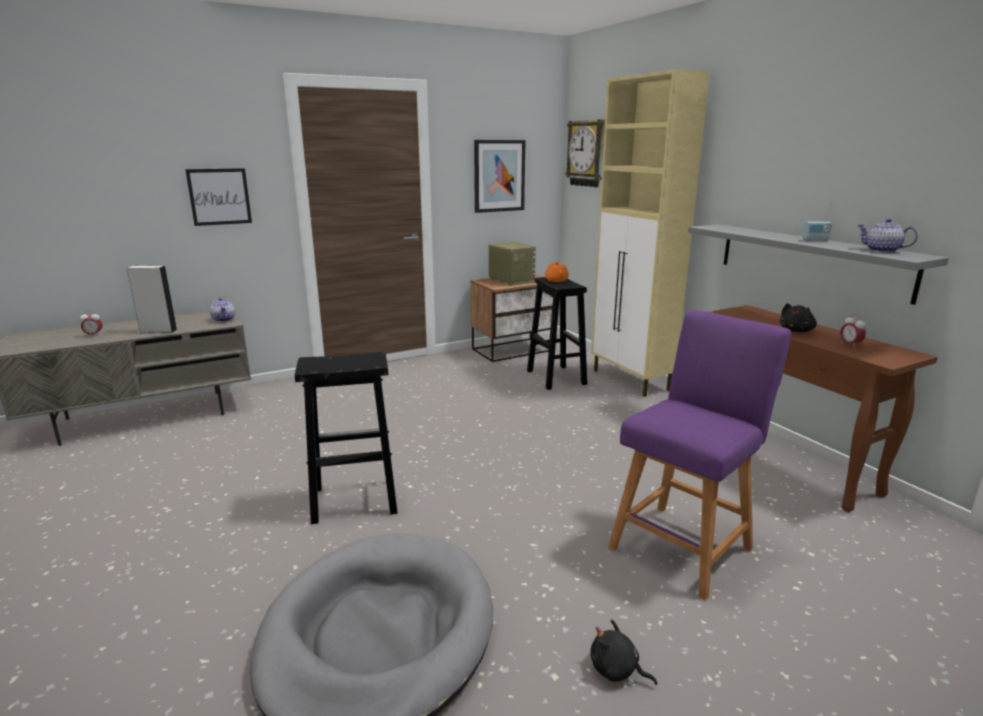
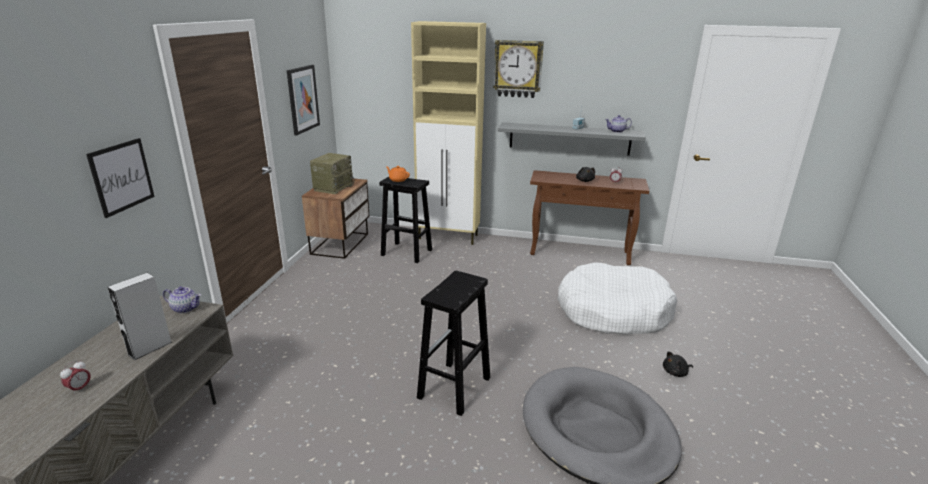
camera: 50 degrees left, 5 degrees up
radio [489,241,536,286] -> radio turned 105 degrees clockwise [310,153,355,194]
wall clock [565,119,605,187] -> wall clock moved to [493,40,544,98]
purple stool [608,310,791,600] -> white dog bed [557,263,677,335]

